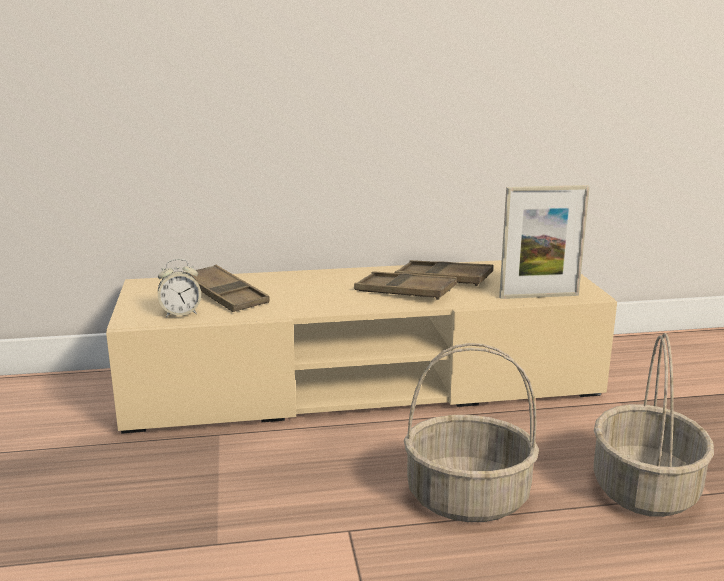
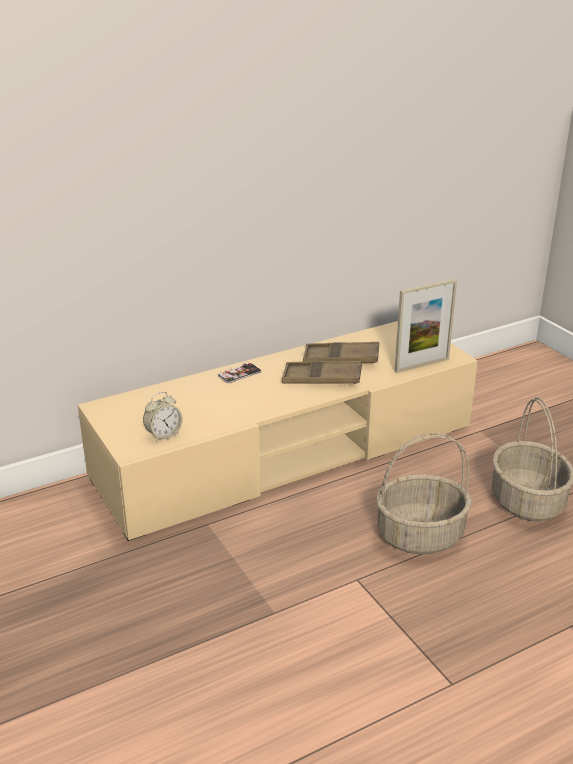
camera: 20 degrees left, 10 degrees up
brown tray [185,265,269,312] -> none
none -> phone [218,363,262,383]

